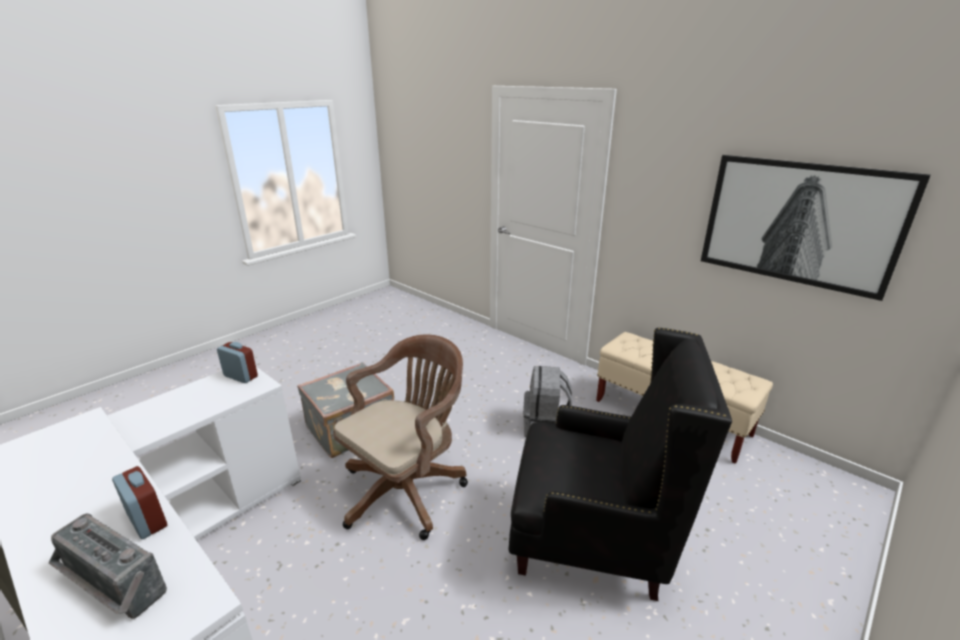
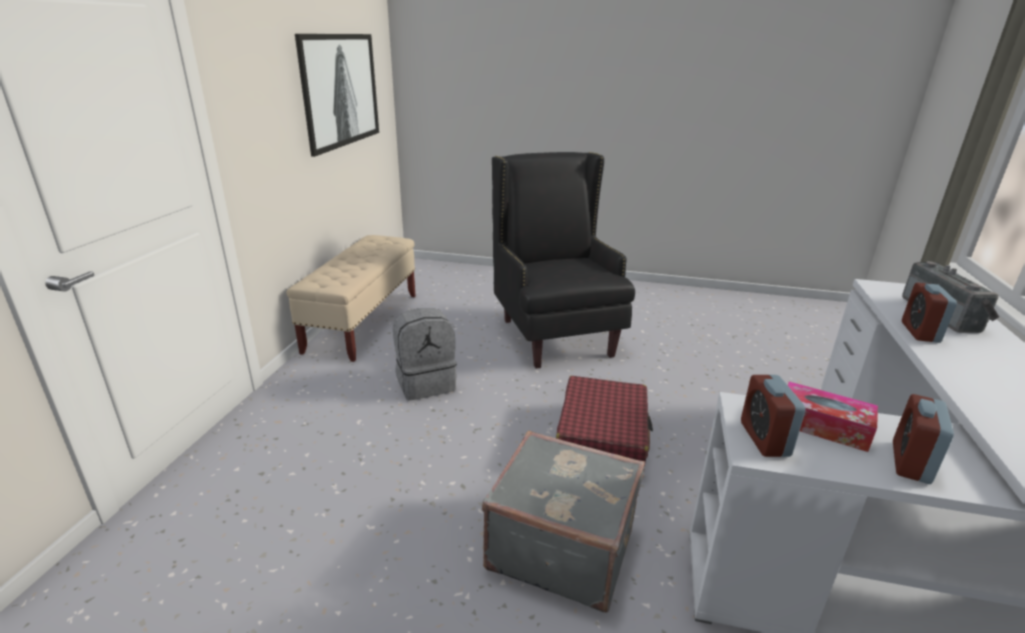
camera: 120 degrees left, 0 degrees up
brown office chair [333,335,468,540] -> red suitcase [556,376,653,469]
none -> tissue box [788,382,878,452]
none -> alarm clock [893,394,954,484]

